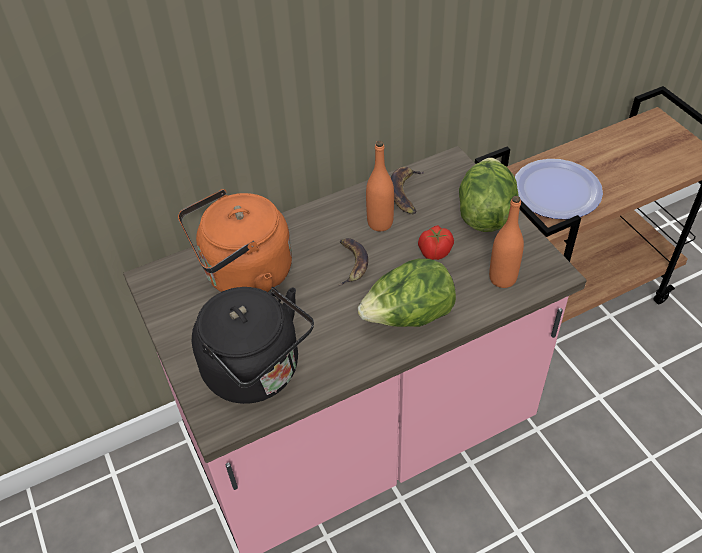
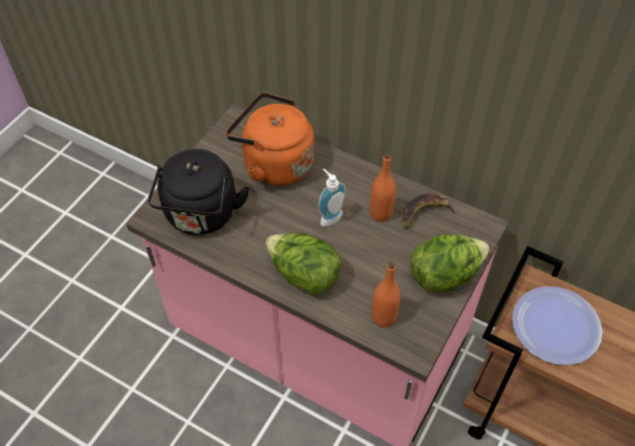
camera: 55 degrees right, 5 degrees up
banana [339,238,368,286] -> soap dispenser [318,169,346,227]
tomato [418,225,454,260] -> none

